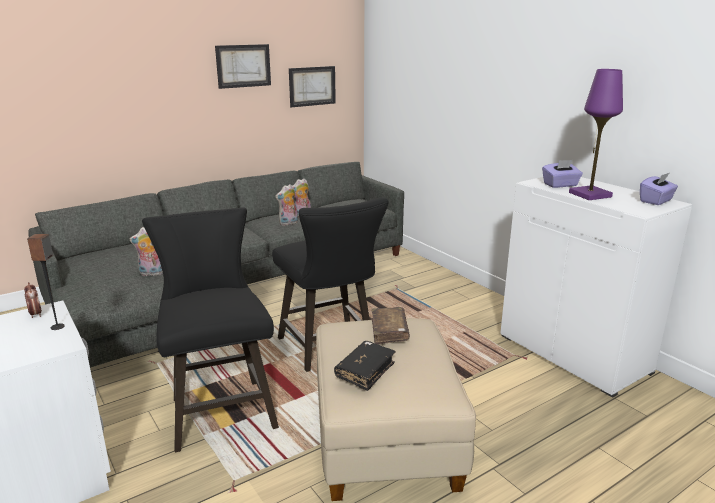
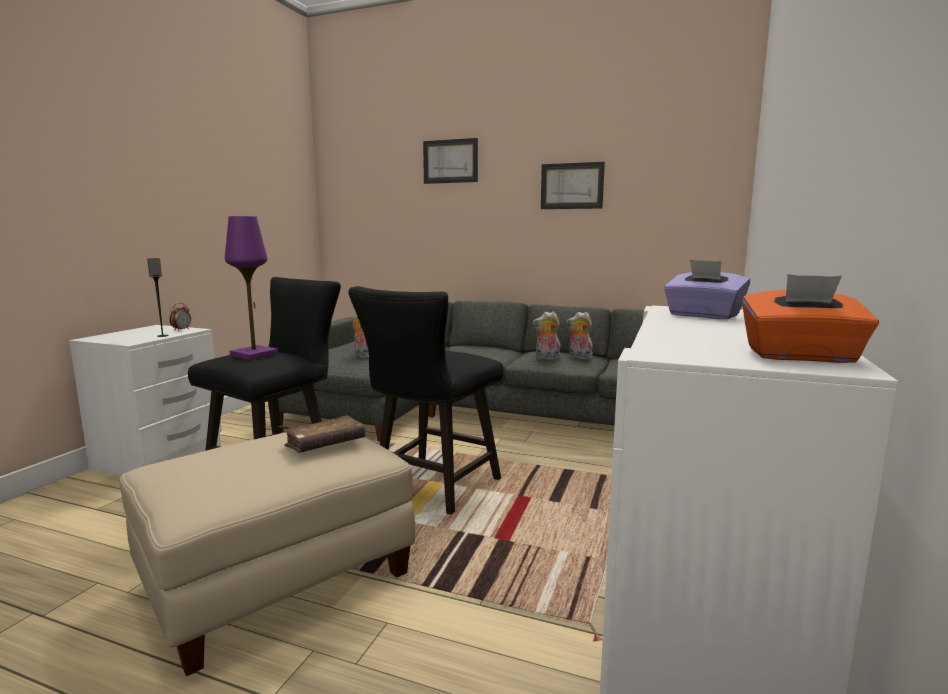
camera: 55 degrees right, 10 degrees down
picture [289,66,336,107] -> picture moved to [423,138,478,184]
black book [334,341,396,391] -> none
purple table lamp [569,69,623,200] -> purple table lamp moved to [225,216,278,360]
purple tissue box [640,173,678,205] -> orange tissue box [742,274,879,363]

